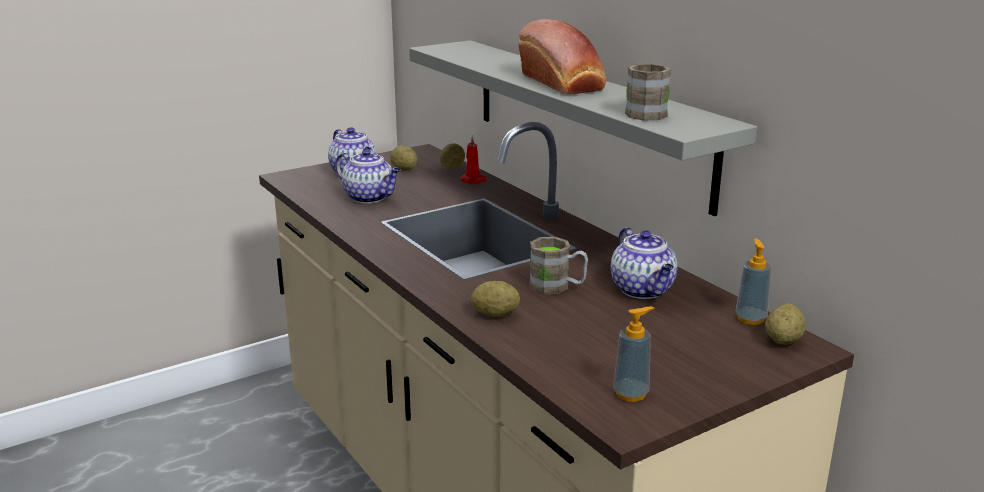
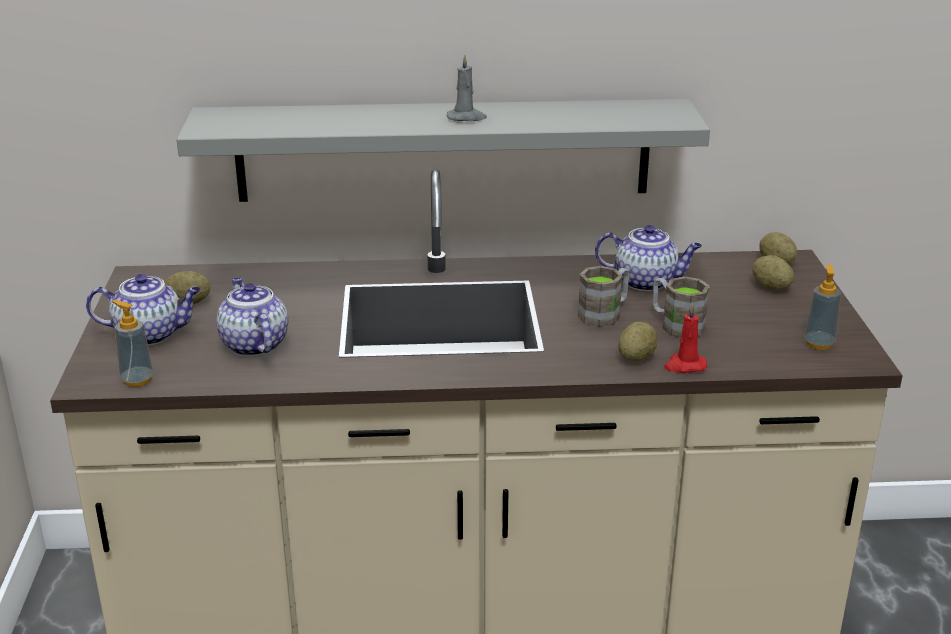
camera: 60 degrees left, 5 degrees up
teapot [335,149,401,203] -> teapot turned 90 degrees counterclockwise [216,277,288,356]
potato [440,143,465,168] -> potato moved to [752,255,794,290]
red candle [460,135,486,184] -> red candle moved to [664,303,707,373]
bread [518,19,606,95] -> grey candle [447,54,487,121]
brown mug [625,64,671,121] -> brown mug moved to [653,276,710,338]
soap dispenser [735,239,771,325] -> soap dispenser moved to [112,300,154,387]

